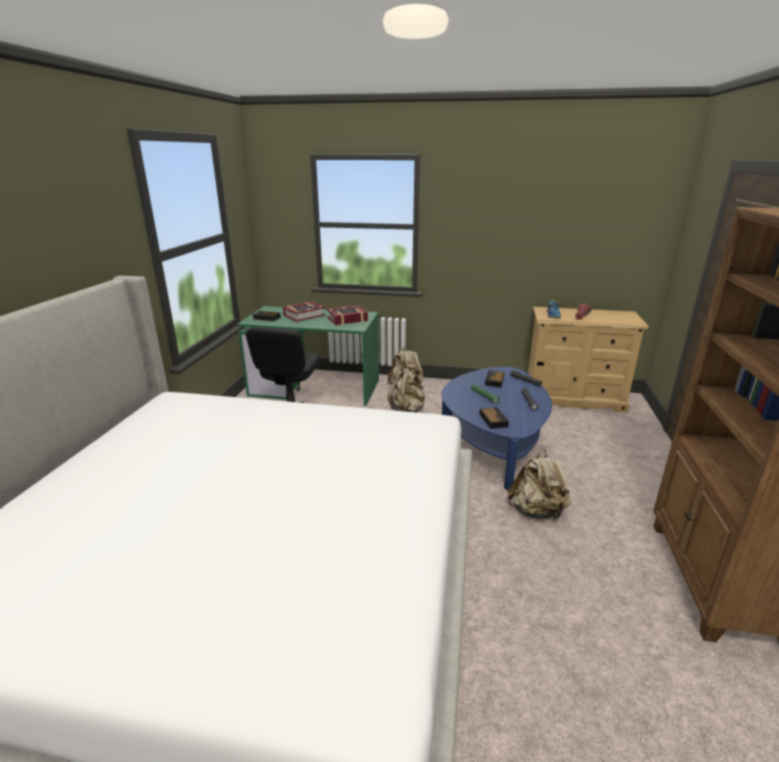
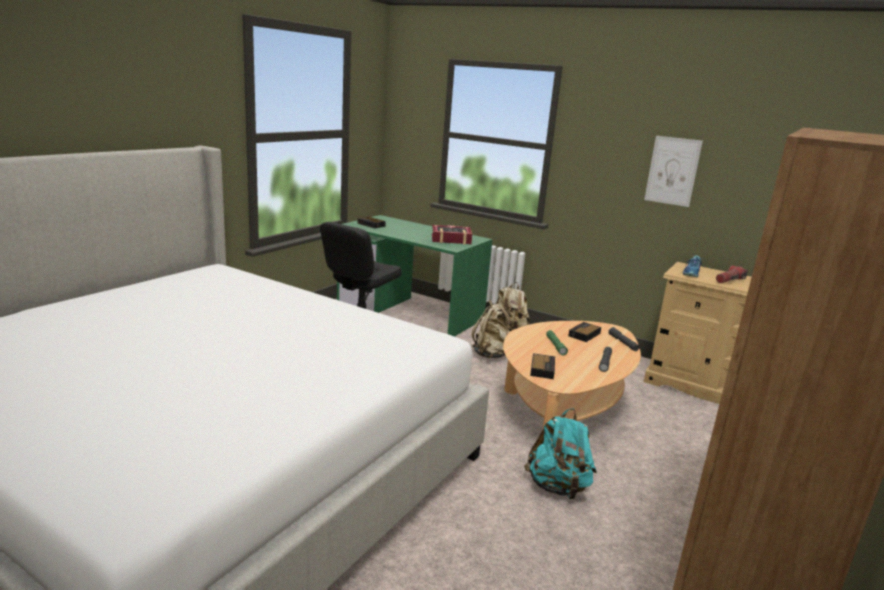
camera: 20 degrees right, 5 degrees down
book [283,302,326,322] -> none
blue coffee table [441,367,552,490] -> beige coffee table [503,321,641,430]
beige backpack [508,449,571,520] -> turquoise backpack [524,408,597,499]
none -> picture [644,136,703,207]

